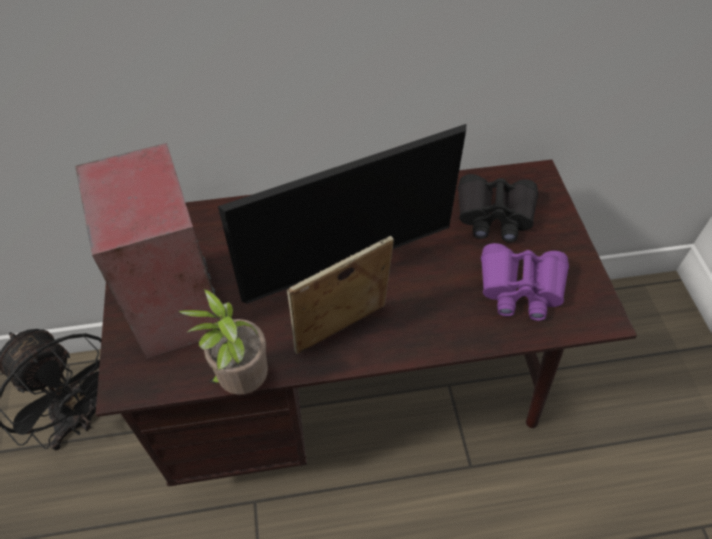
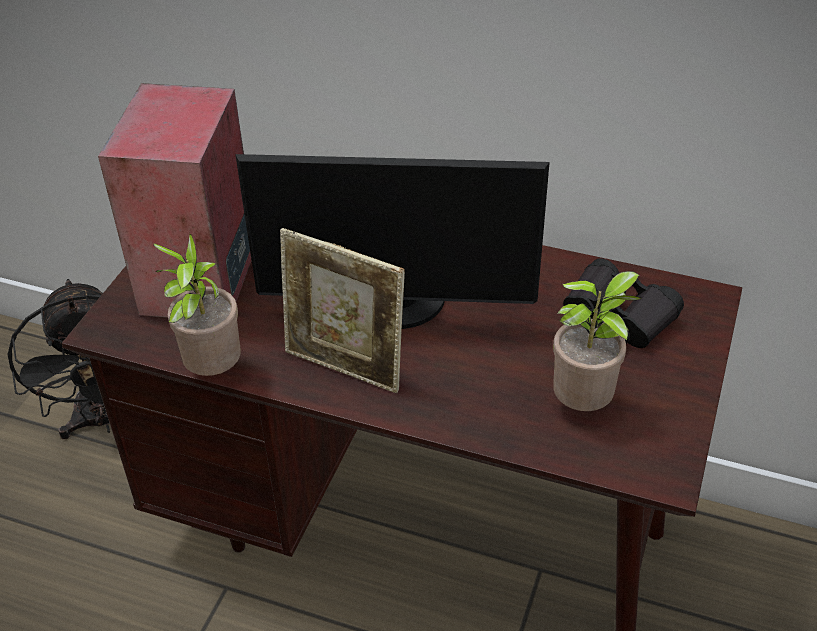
camera: 30 degrees right, 10 degrees down
picture frame [287,236,394,354] -> picture frame turned 150 degrees counterclockwise [280,228,405,393]
purple binoculars [481,243,569,321] -> potted plant [553,271,641,411]

